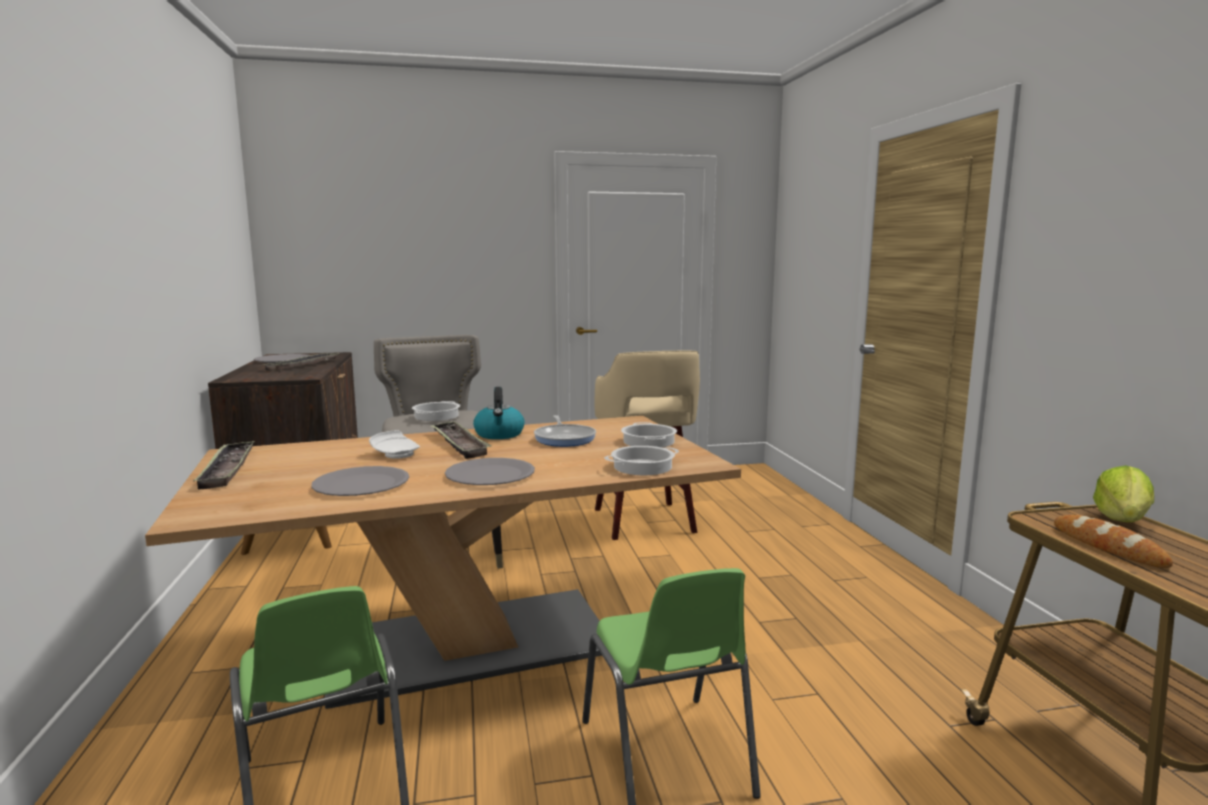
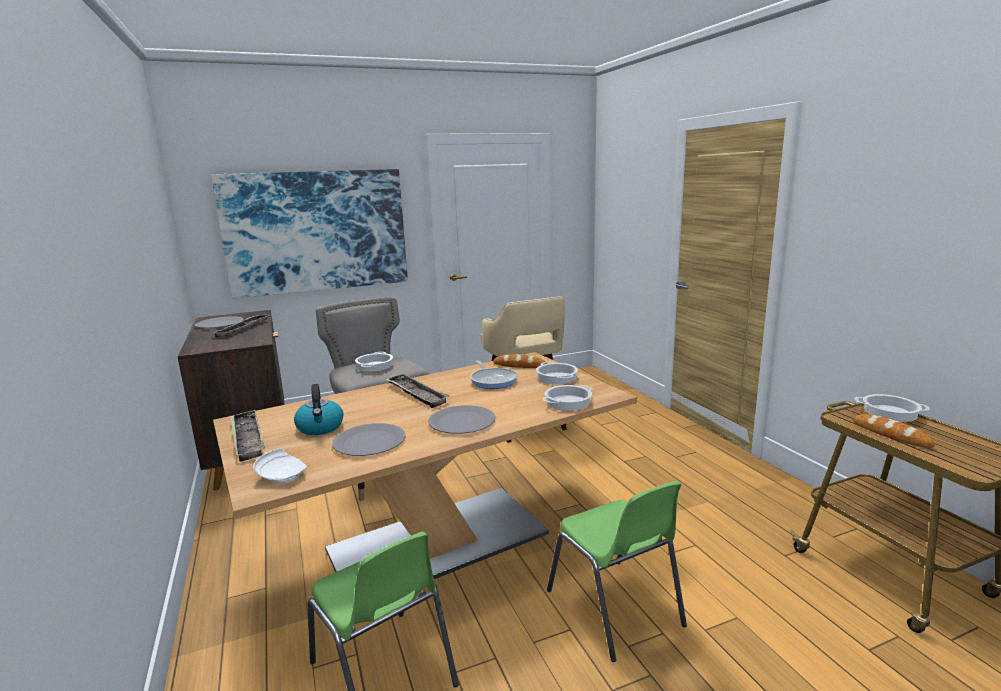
camera: 10 degrees left, 5 degrees up
white plate [369,430,420,459] -> white plate moved to [253,448,307,483]
kettle [473,387,525,439] -> kettle moved to [294,384,344,435]
lettuce [1093,465,1154,522] -> cooking pot [855,394,930,422]
none -> picture [211,169,408,298]
none -> bread [493,354,547,368]

